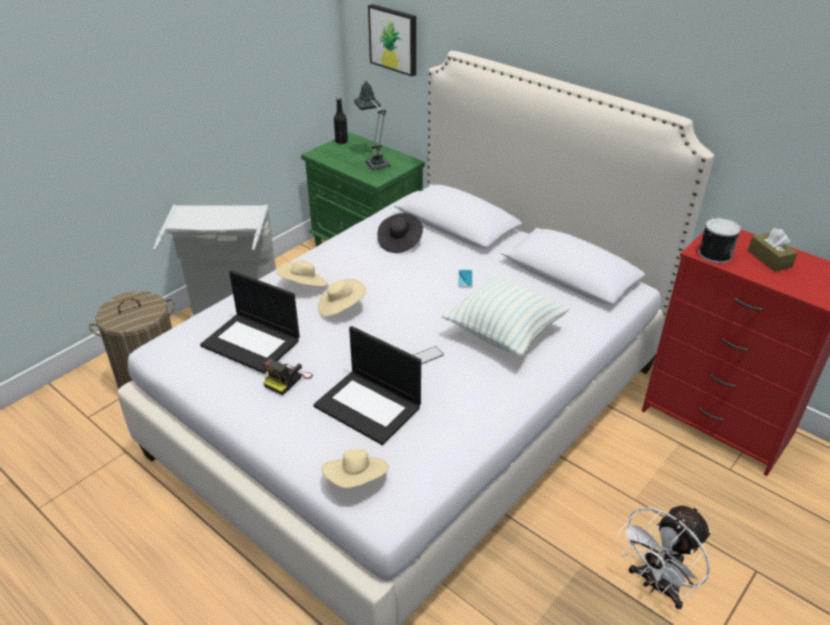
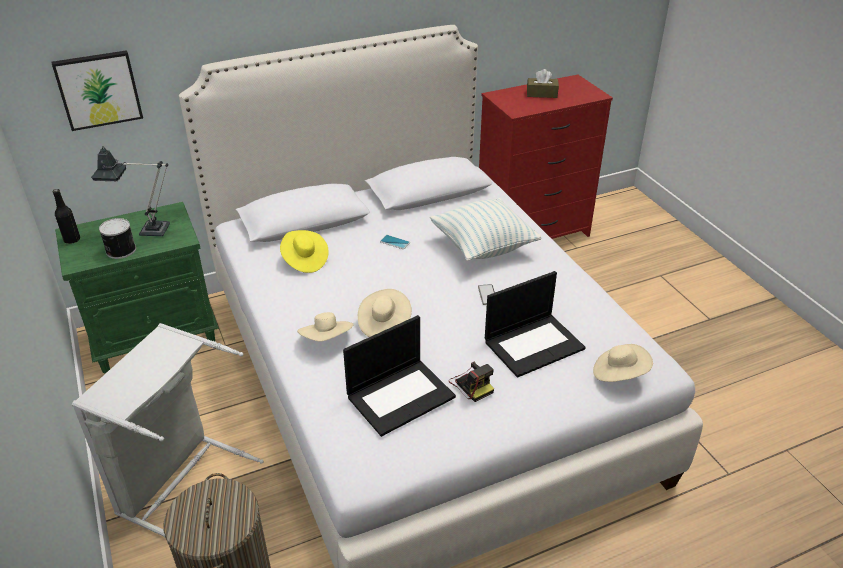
camera: 65 degrees left, 0 degrees up
black hat [377,213,423,253] -> yellow hat [280,230,329,273]
white fan [617,506,711,609] -> none
can [698,217,741,263] -> can moved to [99,218,136,259]

